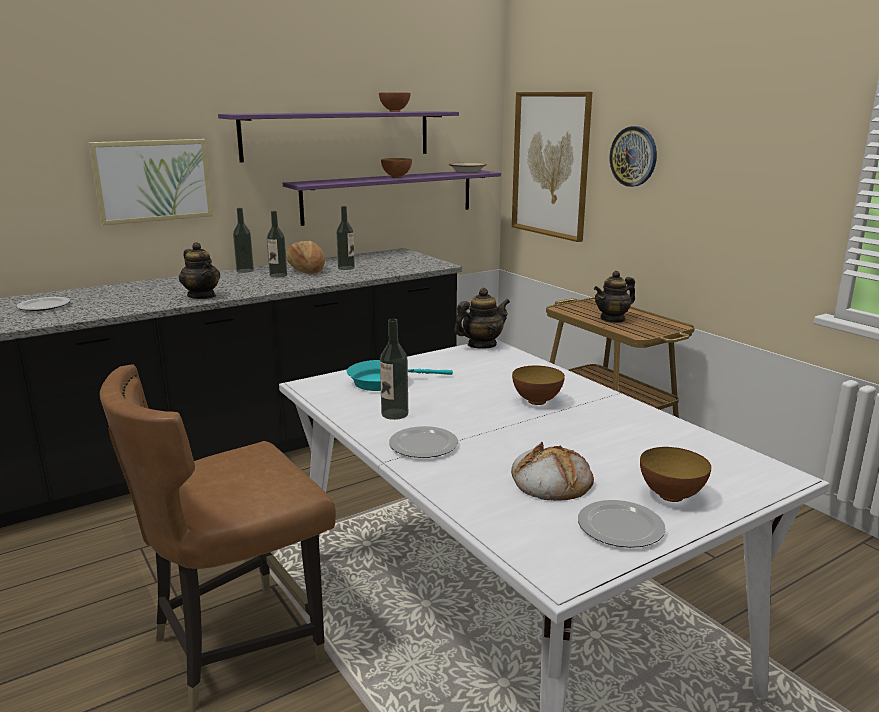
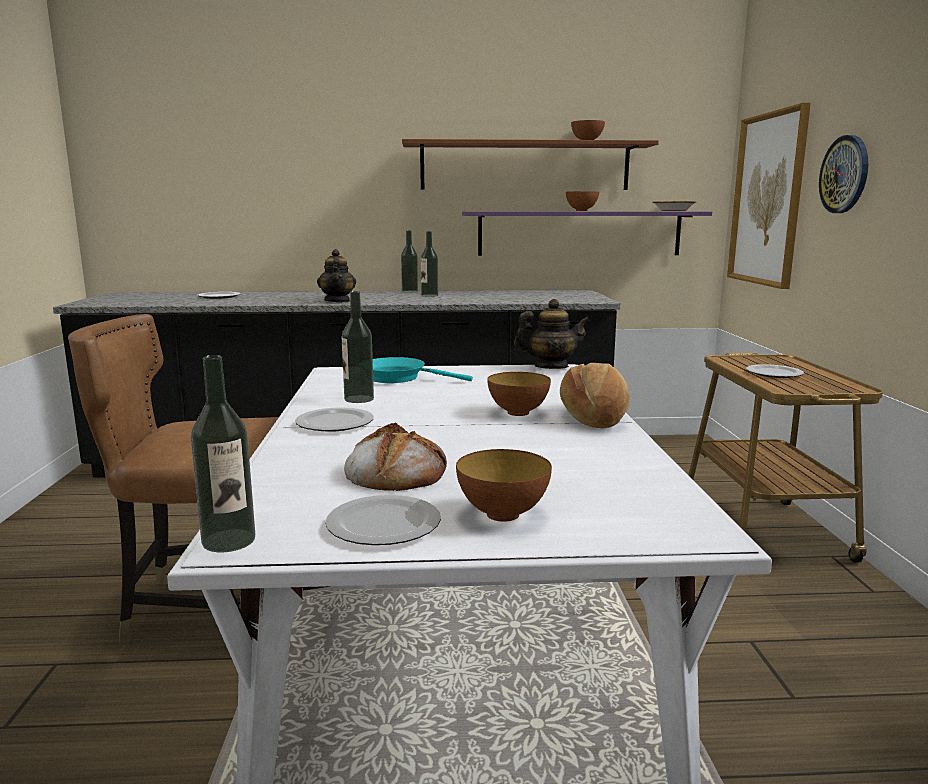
camera: 30 degrees right, 5 degrees down
picture [88,139,213,225] -> none
purple shelf [218,111,459,163] -> brown shelf [402,139,659,190]
bread [286,241,325,274] -> bread moved to [560,363,630,429]
bottle [336,206,355,270] -> bottle moved to [191,355,255,552]
teapot [594,271,635,323] -> plate [746,364,804,378]

